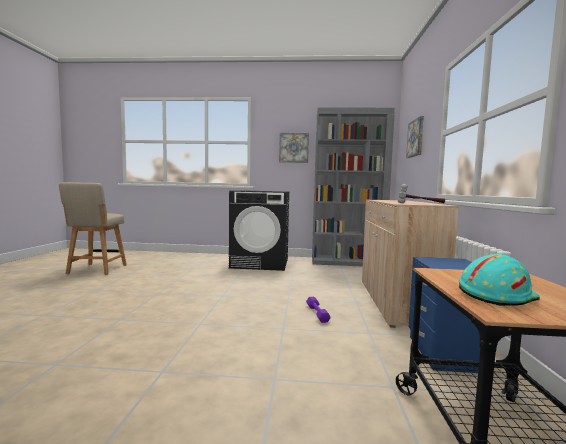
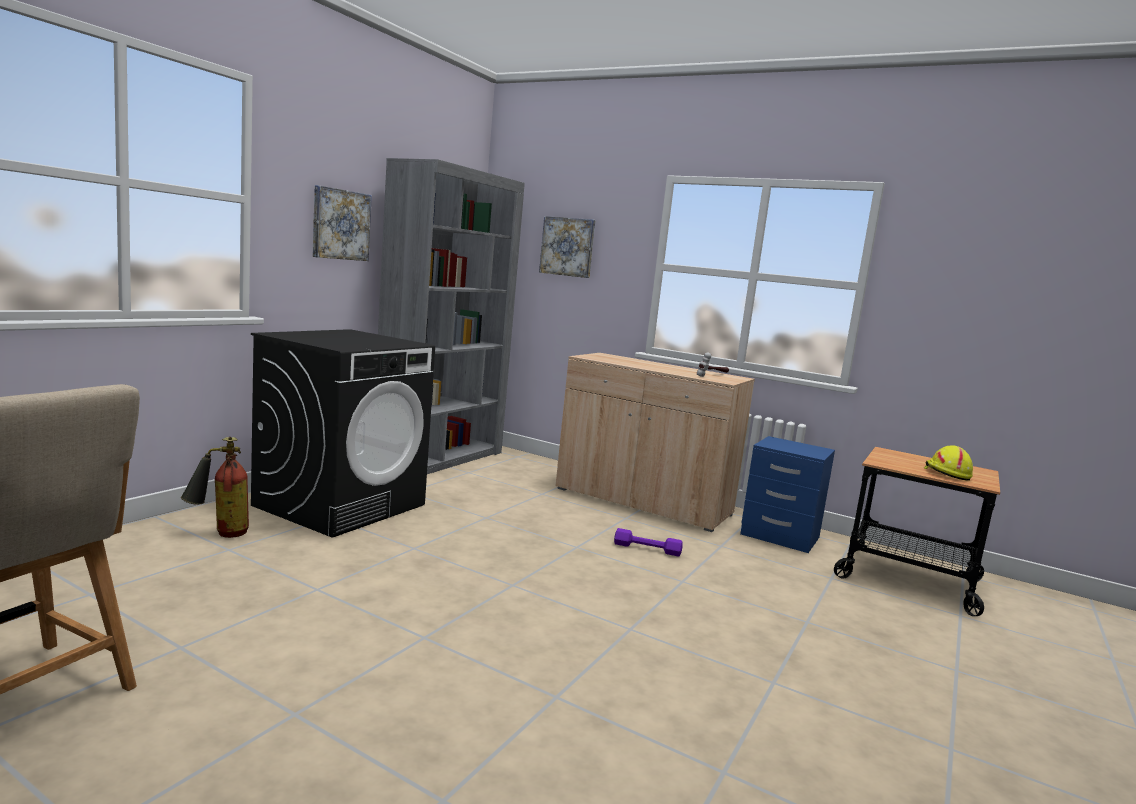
camera: 65 degrees left, 5 degrees up
turquoise hard hat [459,254,540,306] -> yellow hard hat [924,446,973,481]
none -> fire extinguisher [181,437,249,538]

